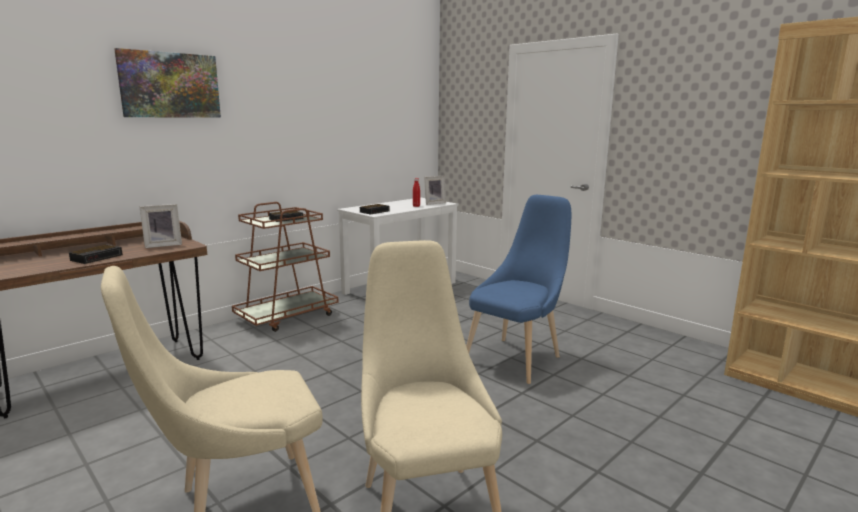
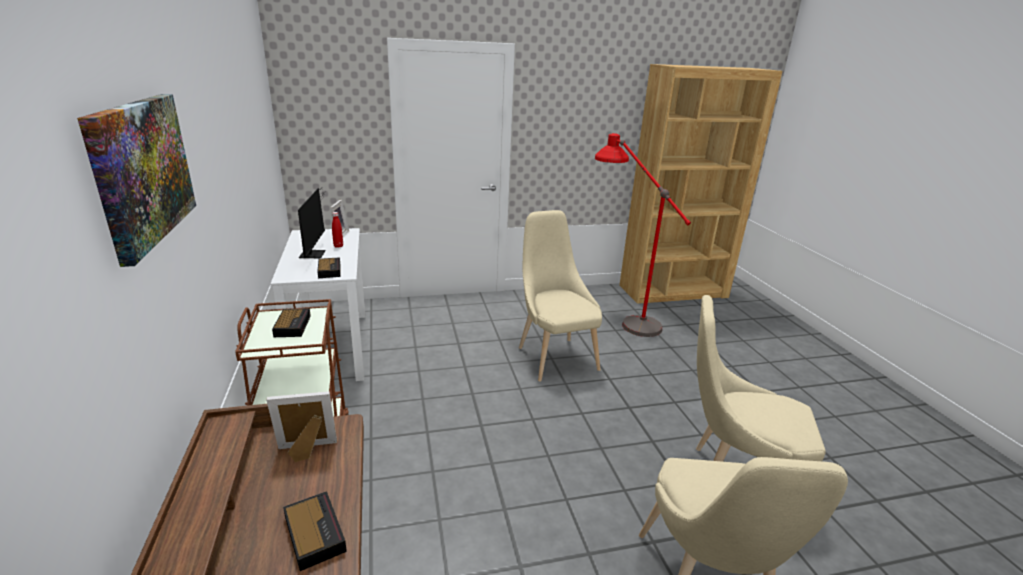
camera: 60 degrees left, 10 degrees up
picture frame [139,204,182,248] -> picture frame turned 105 degrees counterclockwise [266,391,337,462]
blue chair [466,195,571,384] -> beige chair [519,210,602,382]
none -> monitor [298,188,326,258]
none -> red floor lamp [595,133,691,337]

